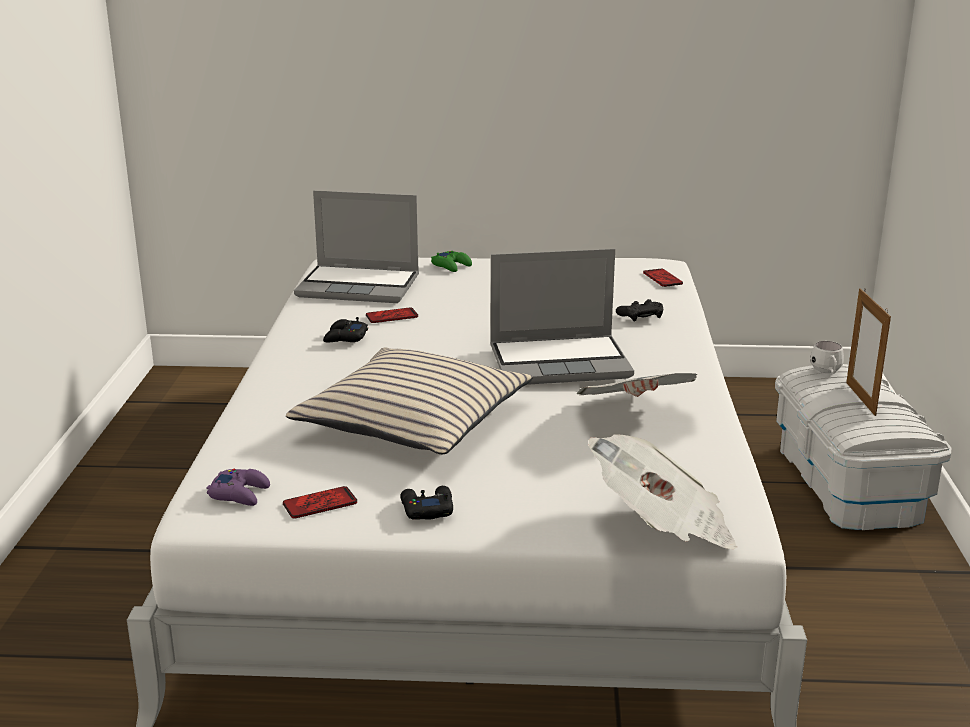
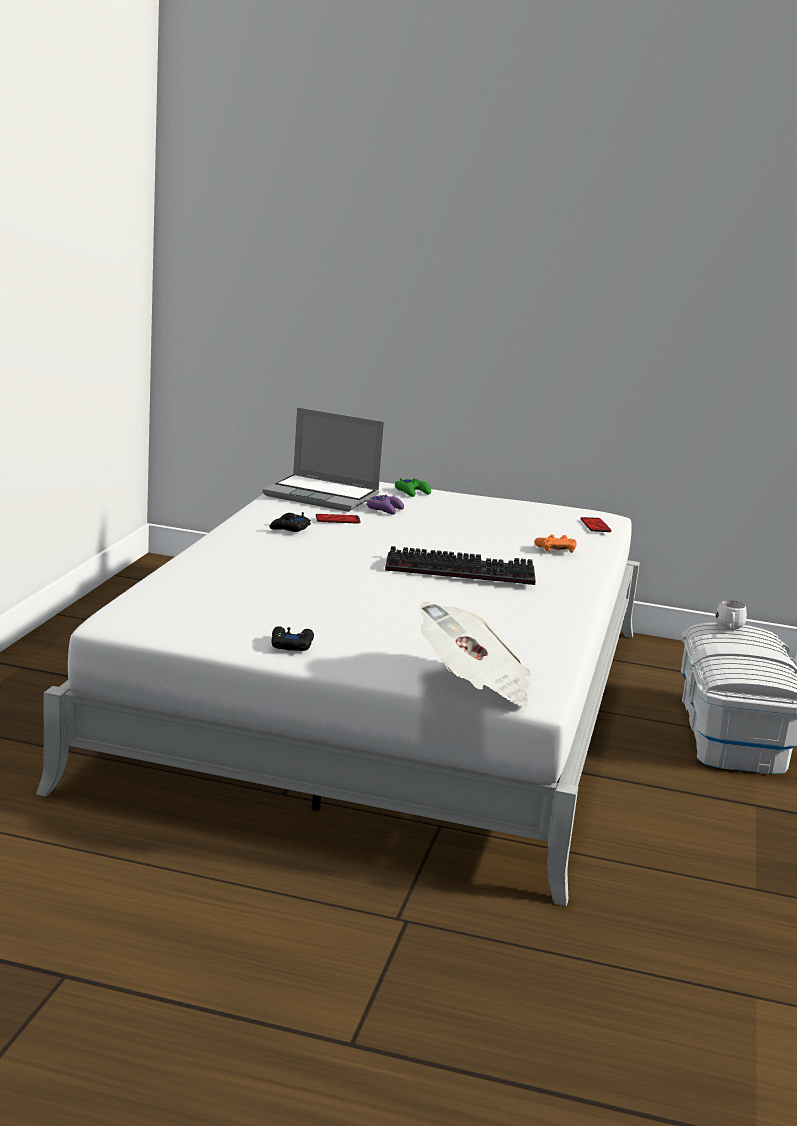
camera: 10 degrees right, 5 degrees down
purple game controller [207,469,270,506] -> purple game controller moved to [366,495,404,514]
phone [283,486,357,519] -> none
beige pillow [286,347,533,454] -> none
laptop [490,249,634,385] -> keyboard [385,546,536,585]
newspaper [577,373,698,397] -> none
black game controller [616,299,663,322] -> orange game controller [534,534,577,553]
picture frame [846,288,891,416] -> none

